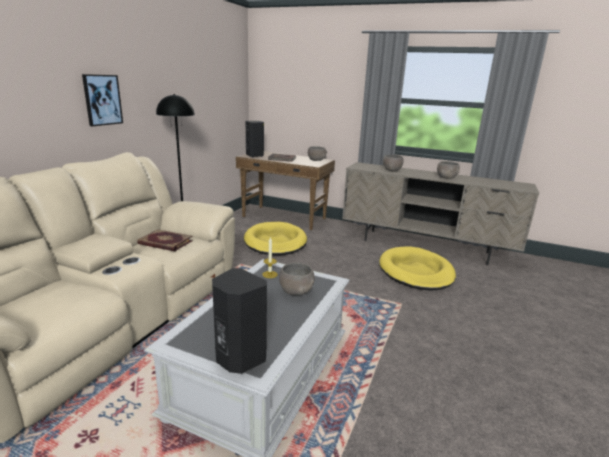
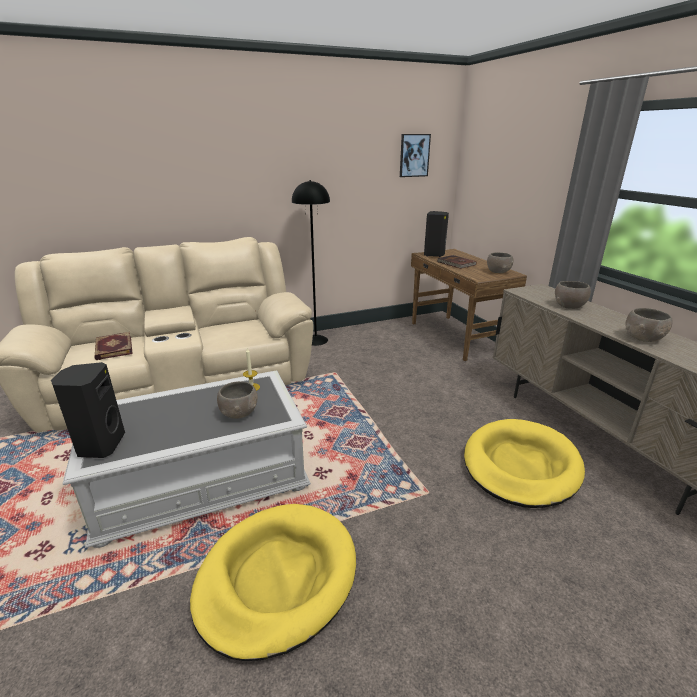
camera: 45 degrees right, 5 degrees up
picture [82,74,123,126] -> picture moved to [400,134,431,177]
book [137,229,193,251] -> book moved to [94,332,133,360]
yellow dog bed [244,222,307,256] -> yellow dog bed moved to [190,504,356,661]

